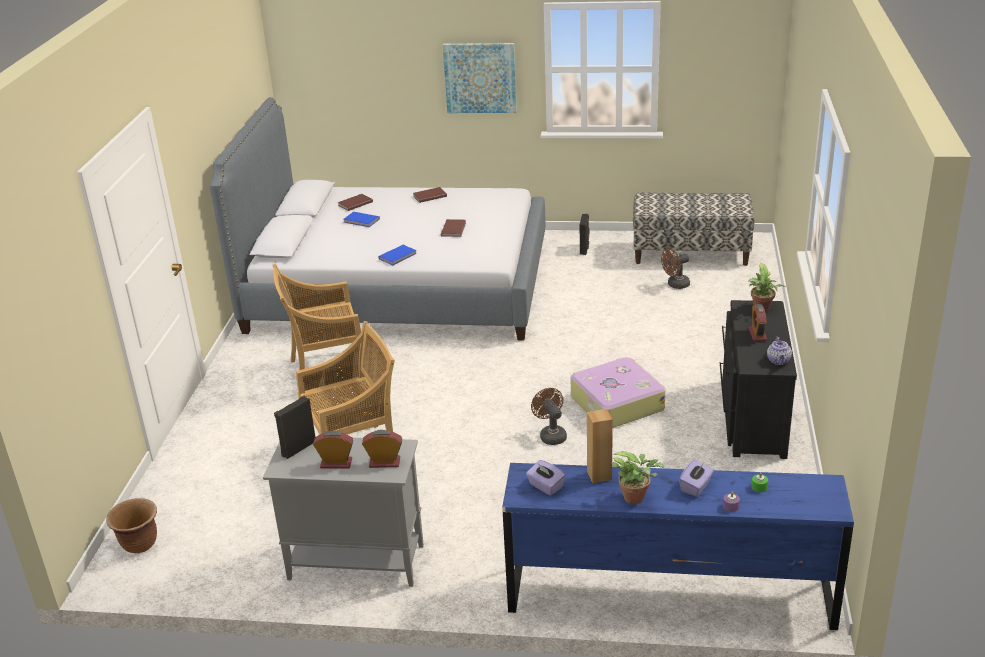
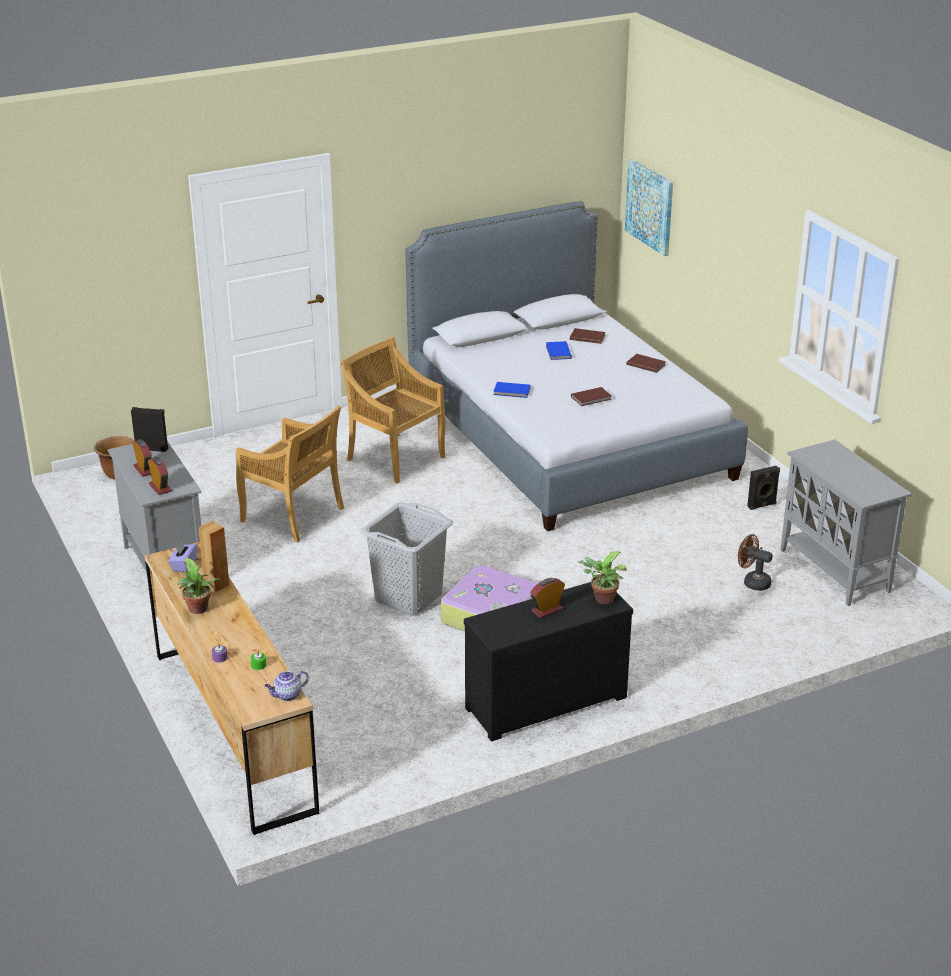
camera: 55 degrees right, 0 degrees up
picture [443,43,517,113] -> picture moved to [625,159,673,256]
blue dresser [502,463,854,630] -> brown dresser [145,542,319,835]
brown fan [531,388,567,445] -> grey laundry basket [360,502,453,616]
bench [633,192,755,266] -> grey cabinet [780,439,912,606]
purple tissue box [679,460,714,497] -> none
teapot [767,337,792,365] -> teapot moved to [265,671,309,701]

